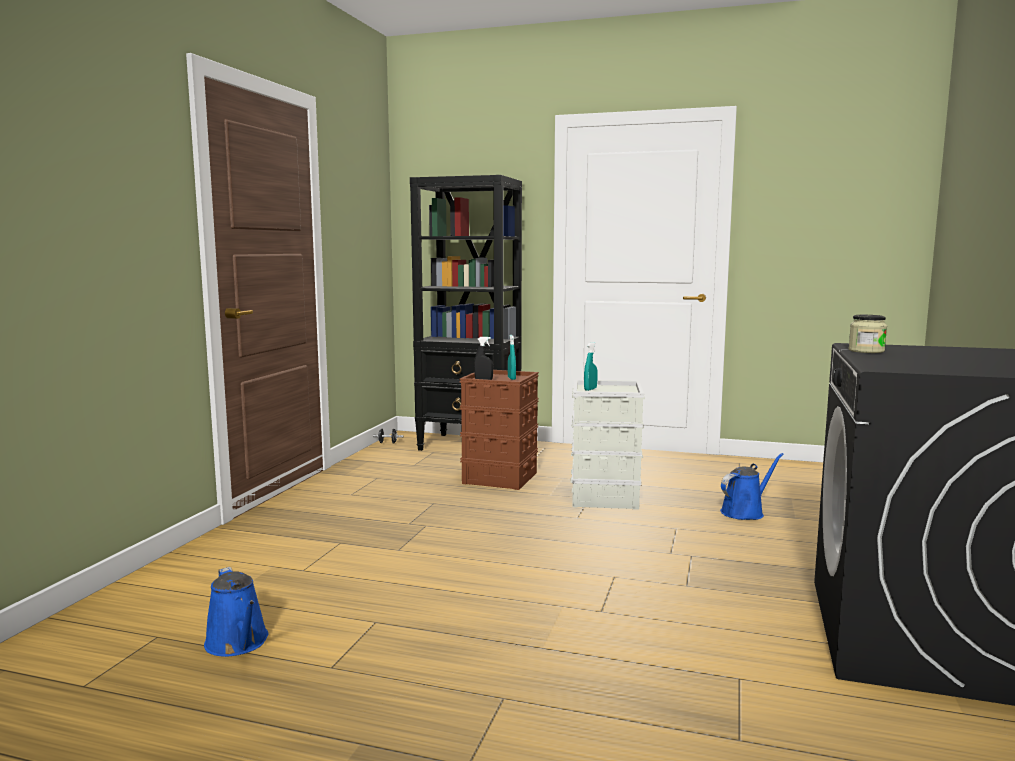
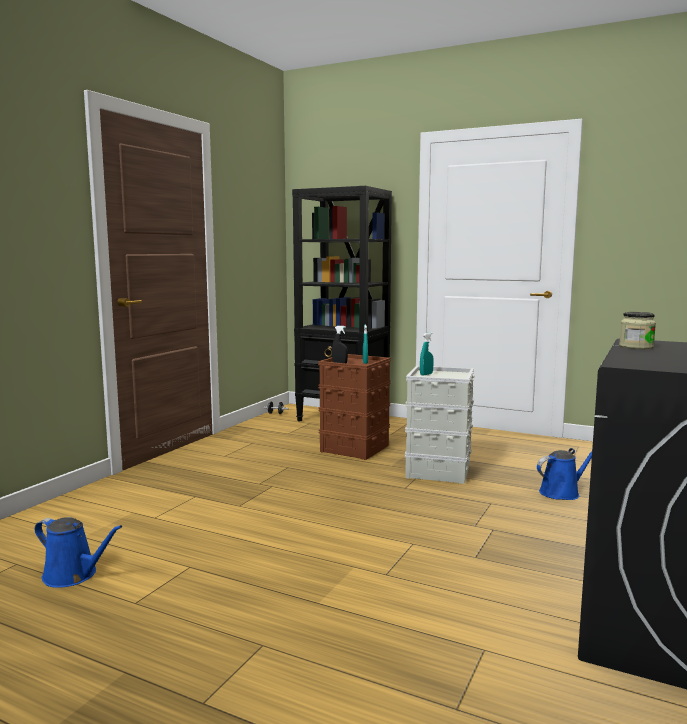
camera: 10 degrees right, 0 degrees up
blue watering can [204,567,268,657] -> blue watering can turned 45 degrees counterclockwise [35,517,122,588]

